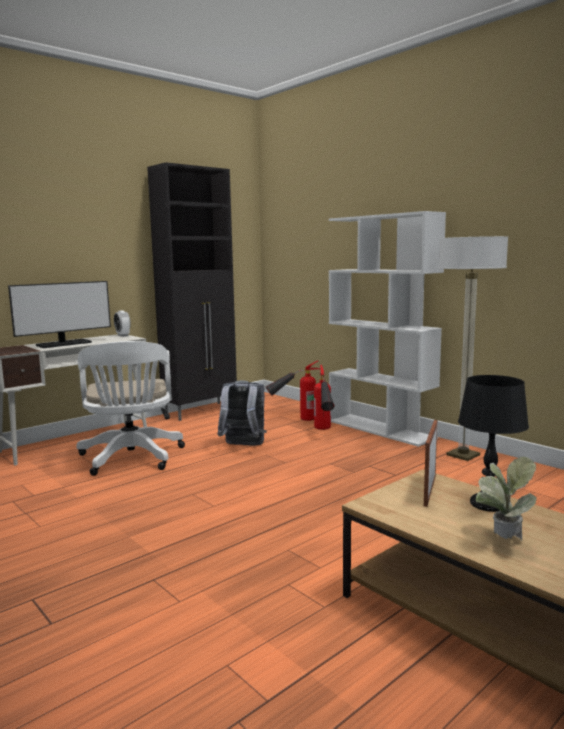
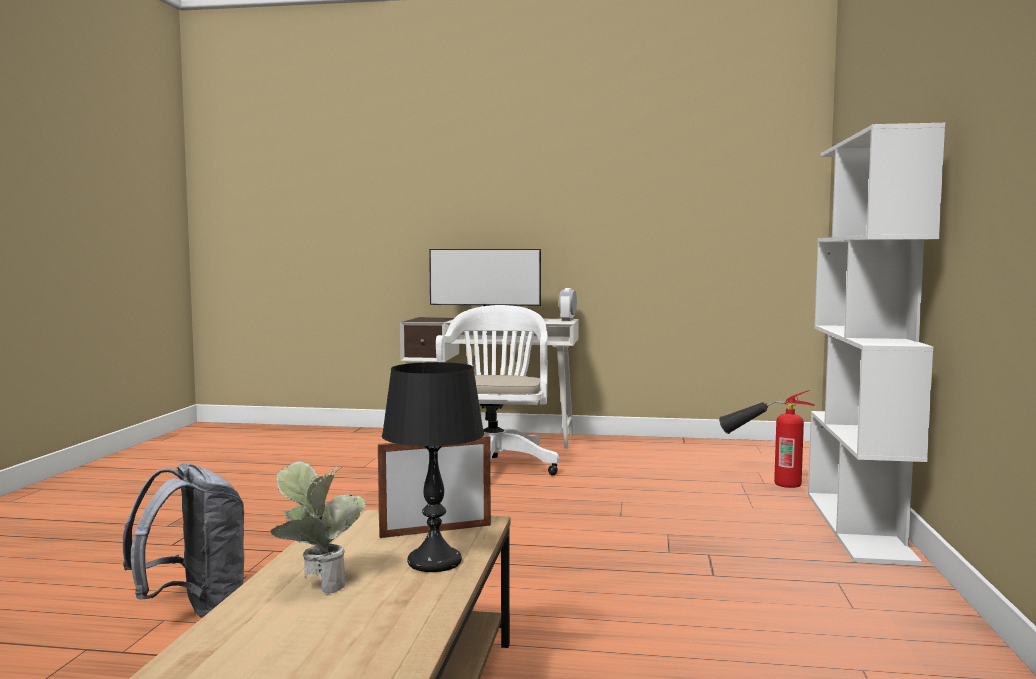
camera: 50 degrees right, 5 degrees down
white office chair [76,341,185,476] -> white office chair turned 150 degrees clockwise [436,305,559,476]
black cabinet [147,162,237,421] -> none
grey backpack [217,380,267,446] -> grey backpack moved to [123,463,246,618]
fire extinguisher [314,365,335,430] -> none
floor lamp [438,236,508,461] -> none

